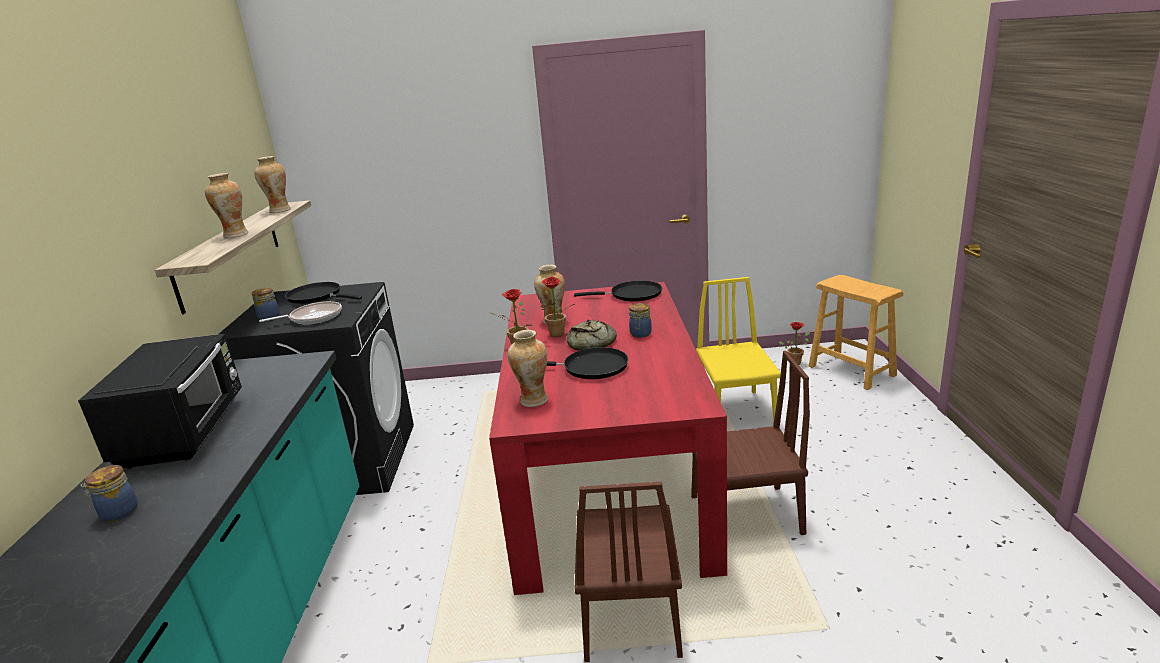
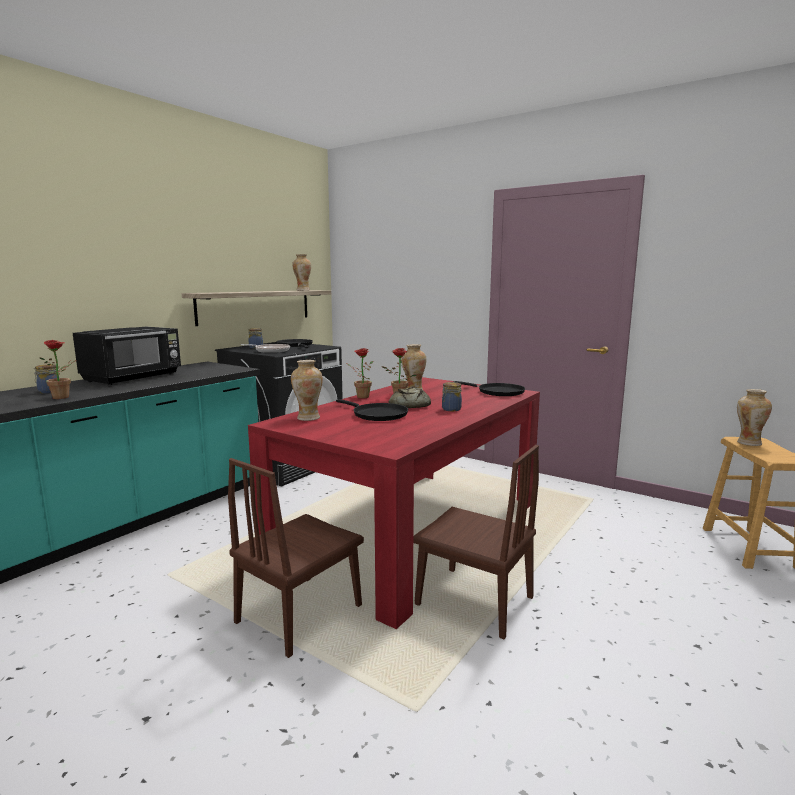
camera: 35 degrees right, 10 degrees down
vase [205,173,248,238] -> vase moved to [737,389,772,446]
yellow chair [696,277,781,420] -> none
potted plant [779,322,810,365] -> potted plant moved to [39,340,76,399]

